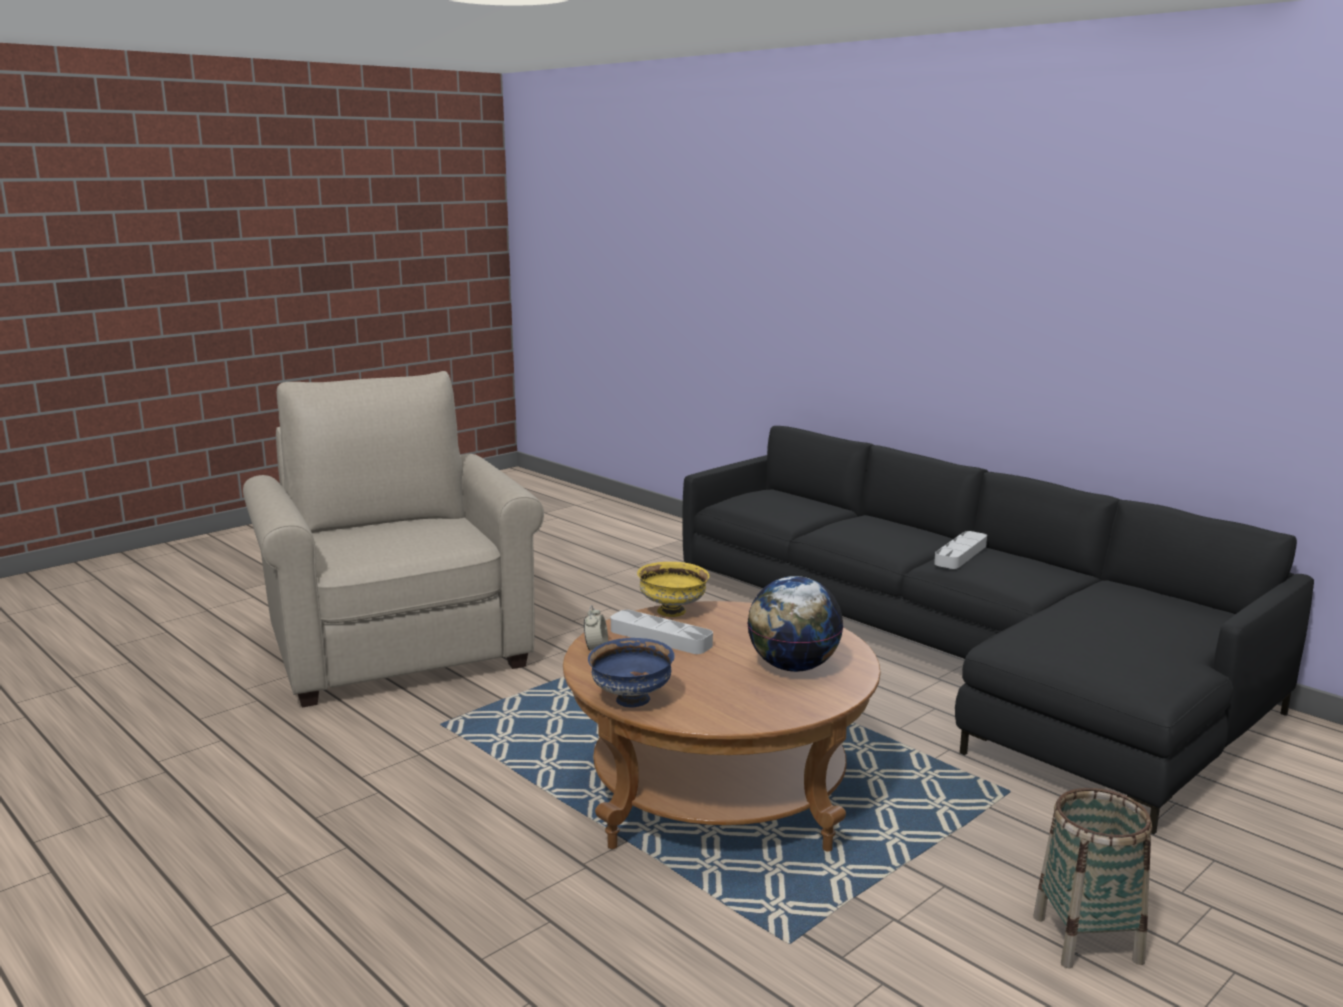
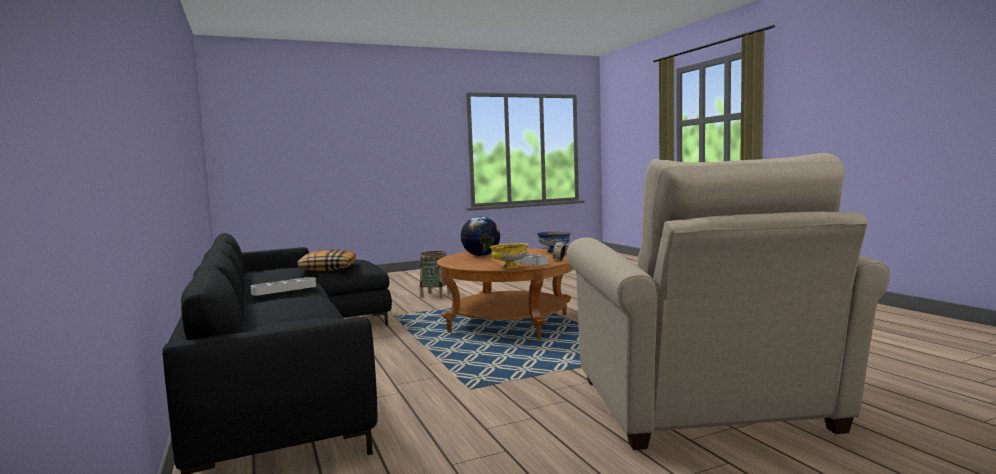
camera: 160 degrees left, 10 degrees down
none -> pillow [297,249,356,271]

